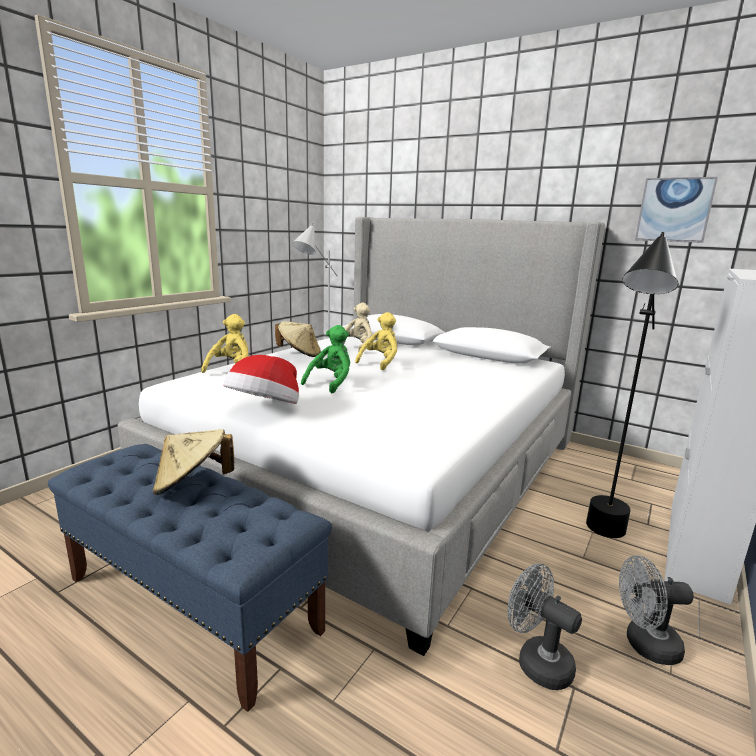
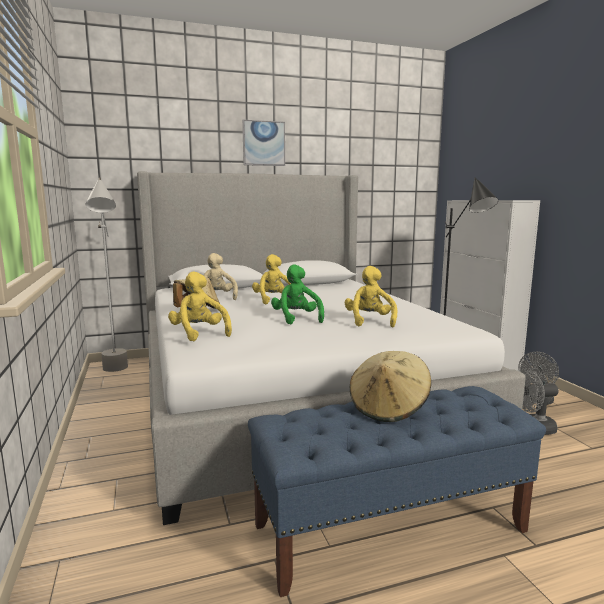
camera: 50 degrees left, 5 degrees down
hat [223,355,299,404] -> none
picture [635,177,718,243] -> picture moved to [242,120,285,166]
none -> yellow plush toy [345,266,398,327]

